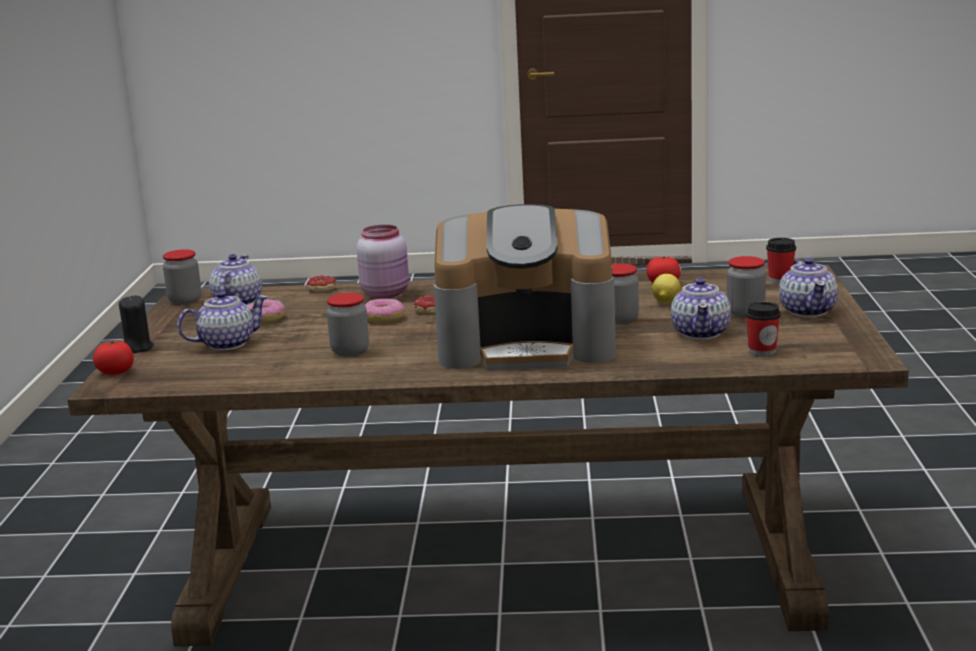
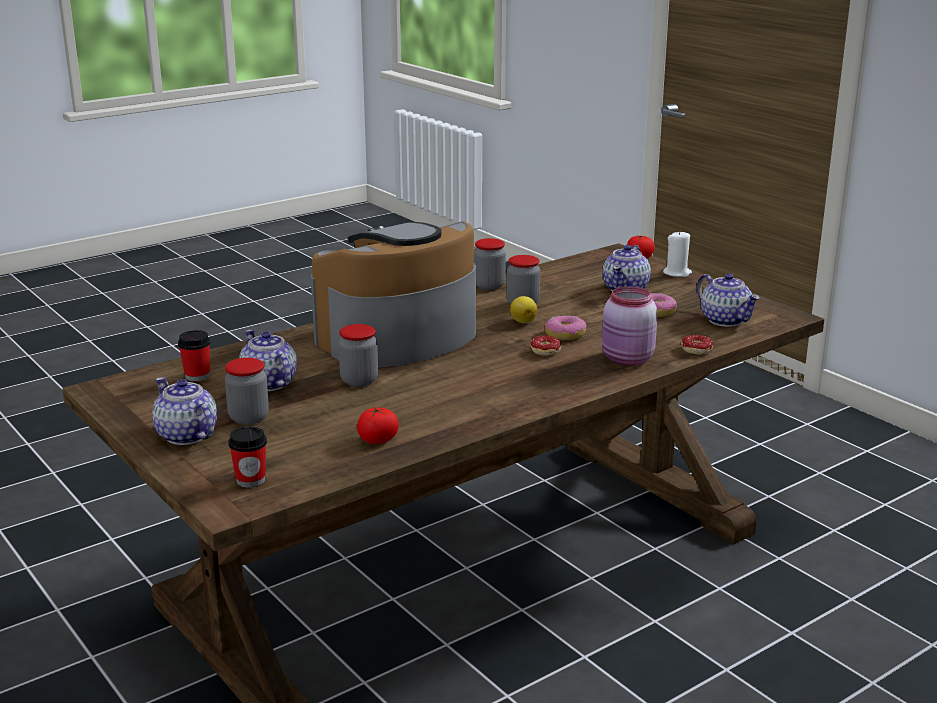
camera: 140 degrees right, 5 degrees up
black candle [119,296,154,353] -> white candle [663,231,692,277]
jar [163,249,201,305] -> jar moved to [474,238,506,290]
lemon [652,274,681,303] -> lemon moved to [510,296,537,323]

